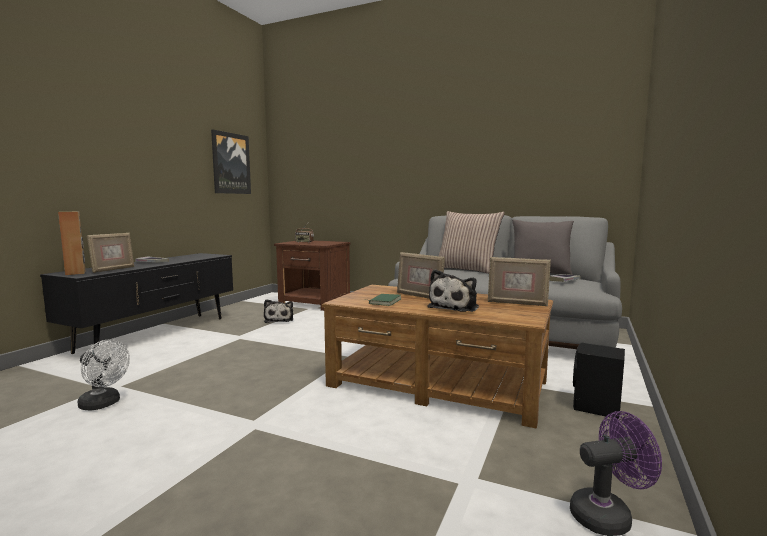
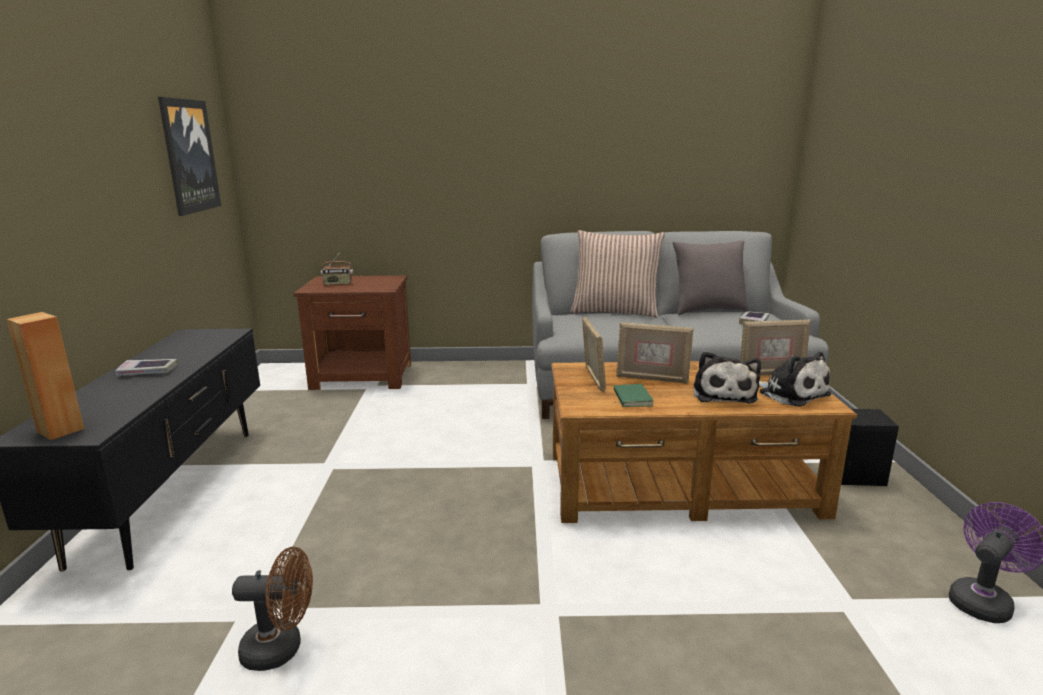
camera: 25 degrees left, 10 degrees up
white fan [78,339,130,411] -> brown fan [232,547,313,671]
picture frame [87,233,135,273] -> picture frame moved to [582,317,606,392]
plush toy [264,299,293,323] -> plush toy moved to [759,352,831,407]

